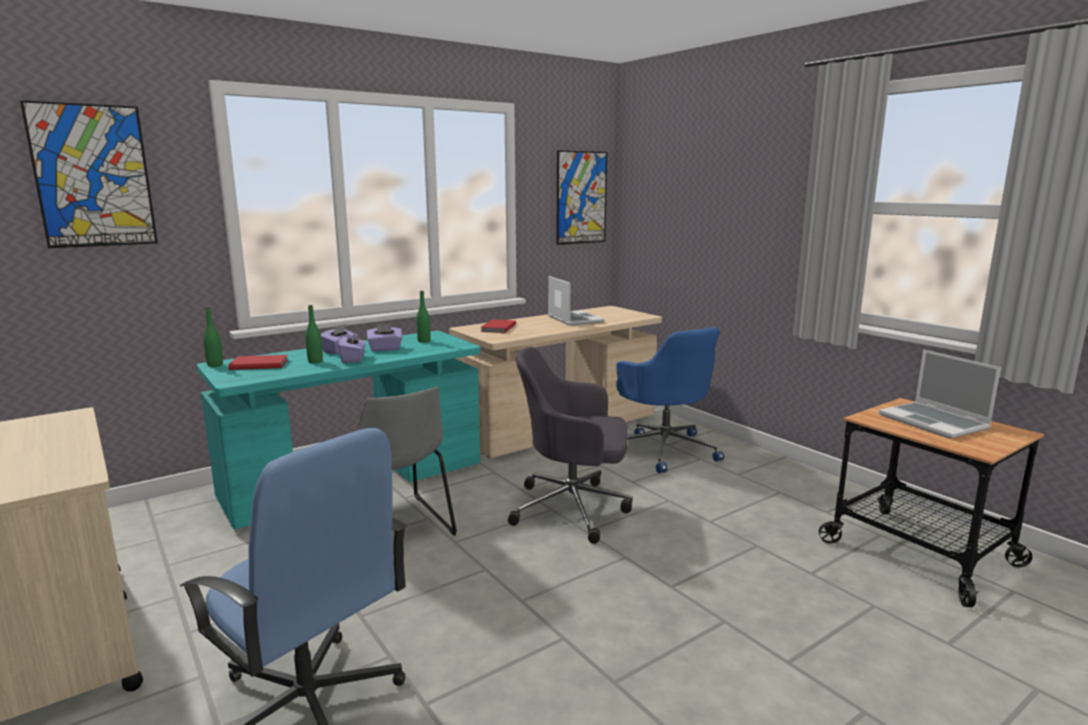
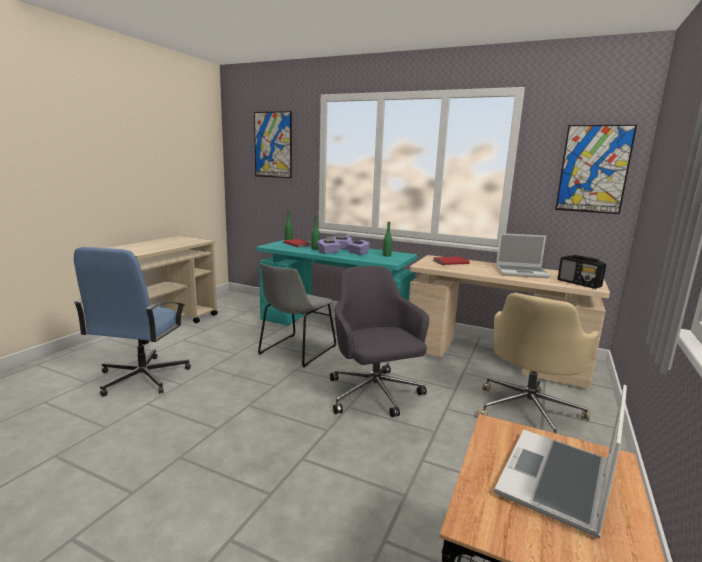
camera: 60 degrees right, 0 degrees up
laptop [548,276,605,326] -> laptop turned 60 degrees clockwise [496,233,551,278]
blue office chair [616,327,724,473] -> beige office chair [478,293,599,433]
none -> radio [557,255,606,289]

